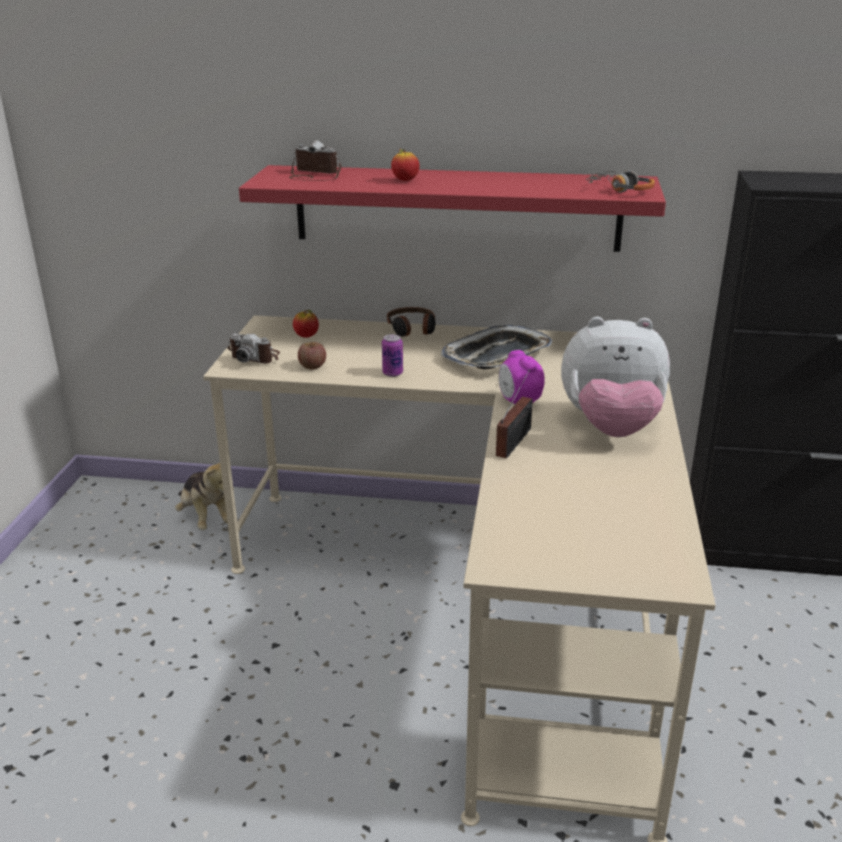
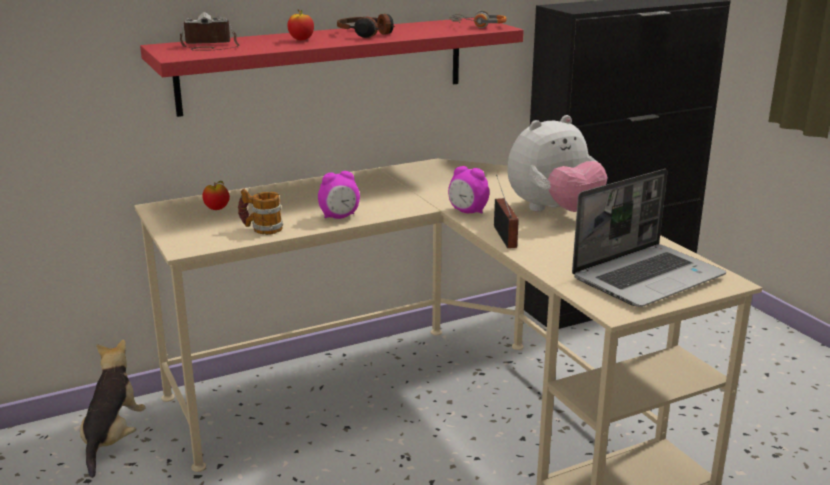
camera: 35 degrees left, 5 degrees down
plush toy [175,463,234,530] -> plush toy turned 105 degrees counterclockwise [80,339,146,478]
camera [227,333,280,364] -> none
apple [298,342,326,369] -> mug [238,189,283,235]
can [382,334,403,377] -> alarm clock [318,171,360,219]
headphones [387,307,435,337] -> headphones moved to [337,14,395,38]
tray [441,325,552,369] -> none
none -> laptop [572,169,726,307]

